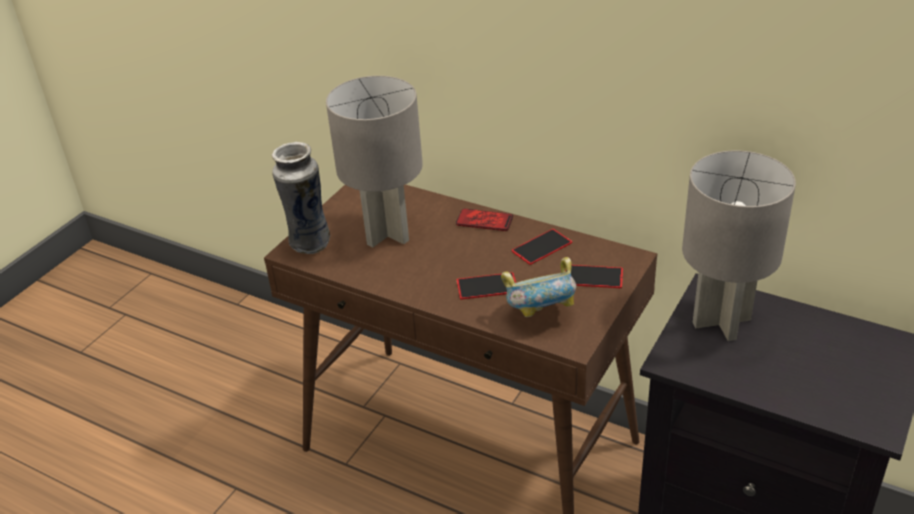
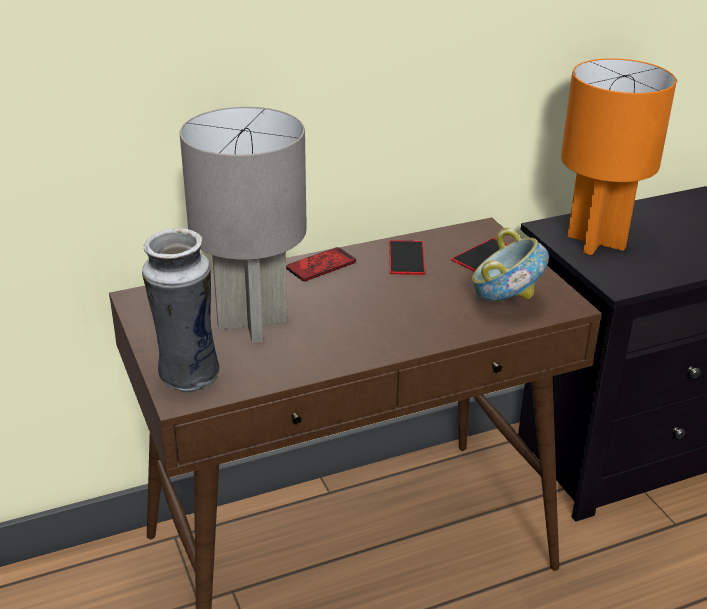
camera: 55 degrees left, 5 degrees down
phone [457,272,516,300] -> none
grey table lamp [682,151,796,341] -> orange table lamp [561,58,676,255]

